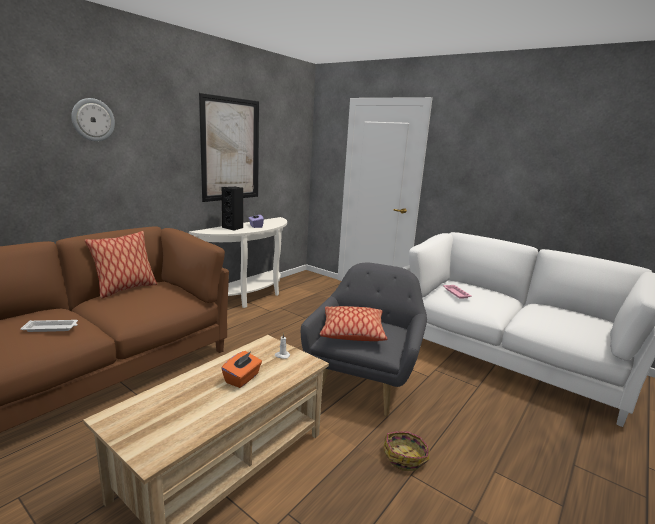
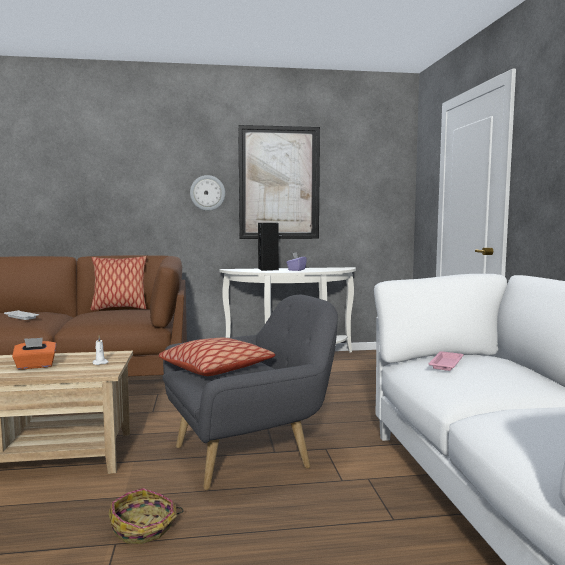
camera: 45 degrees right, 10 degrees down
wall clock [71,98,115,142] -> wall clock moved to [190,175,225,211]

